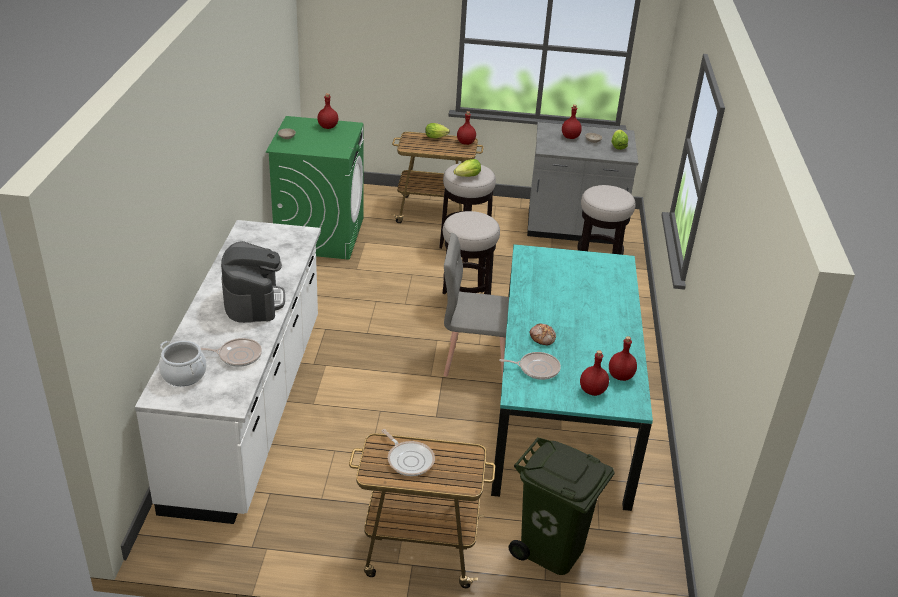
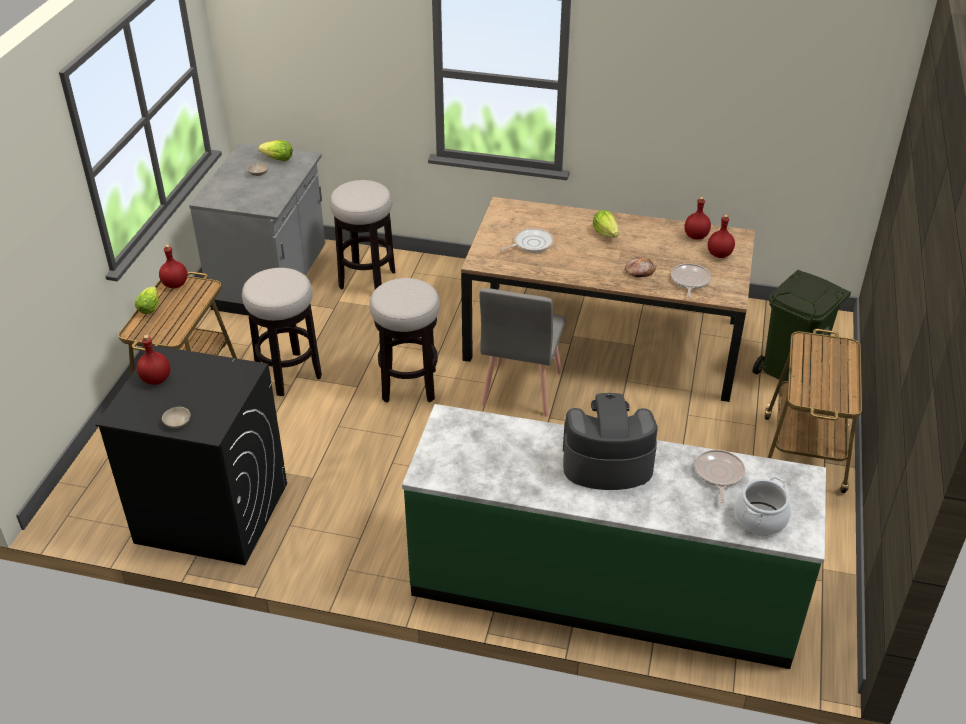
camera: 80 degrees left, 5 degrees up
white counter [135,220,321,524] -> green counter [402,404,826,669]
green washing machine [266,116,364,260] -> black washing machine [95,345,287,565]
frying pan [382,429,435,476] -> frying pan moved to [499,228,554,253]
lettuce [454,159,481,177] -> lettuce moved to [593,210,619,238]
turquoise dining table [491,244,653,511] -> brown dining table [461,197,755,402]
red bottle [562,105,582,139] -> none

